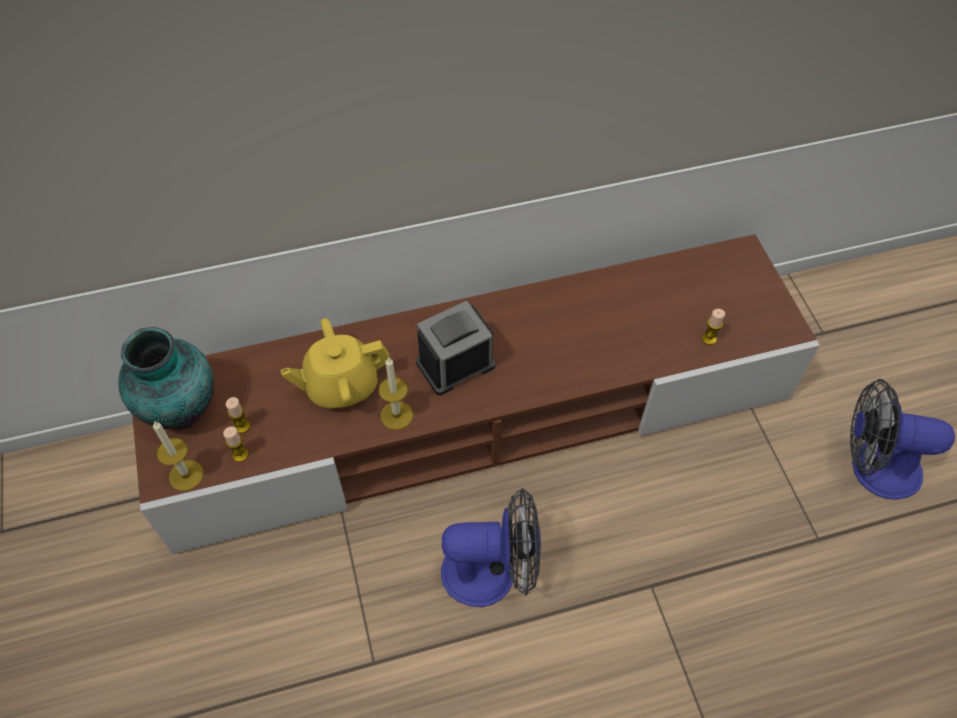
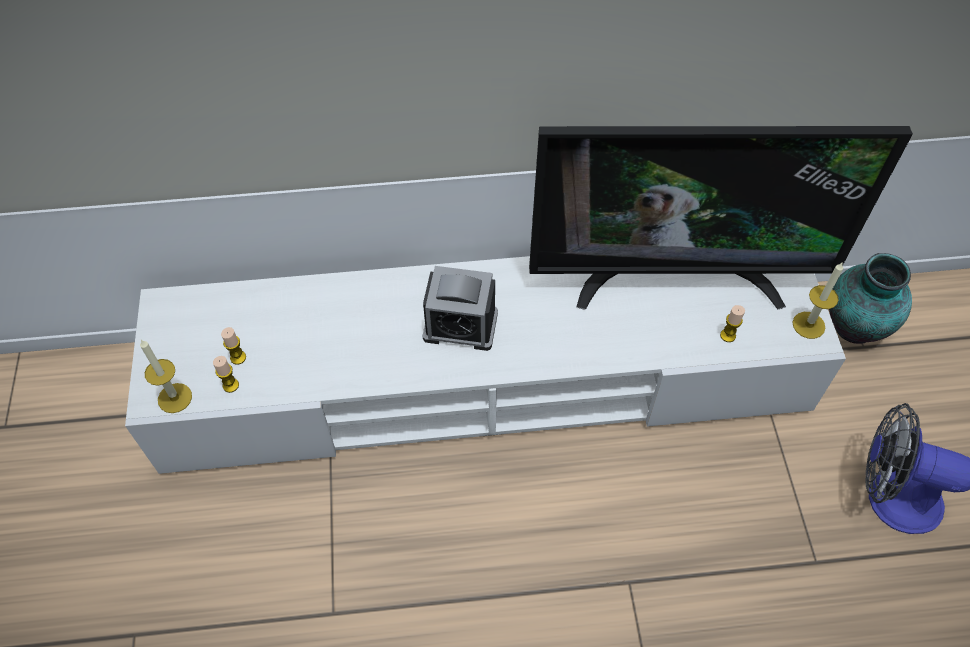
camera: 10 degrees right, 0 degrees up
vase [118,327,214,430] -> vase moved to [829,253,912,344]
brown tv stand [132,234,820,554] -> white tv stand [125,256,846,474]
yellow teapot [281,318,390,409] -> none
candle [379,357,413,430] -> candle moved to [793,263,843,339]
alarm clock [416,301,495,395] -> alarm clock turned 150 degrees counterclockwise [422,266,498,351]
fan [441,488,541,607] -> none
none -> television [529,126,913,310]

